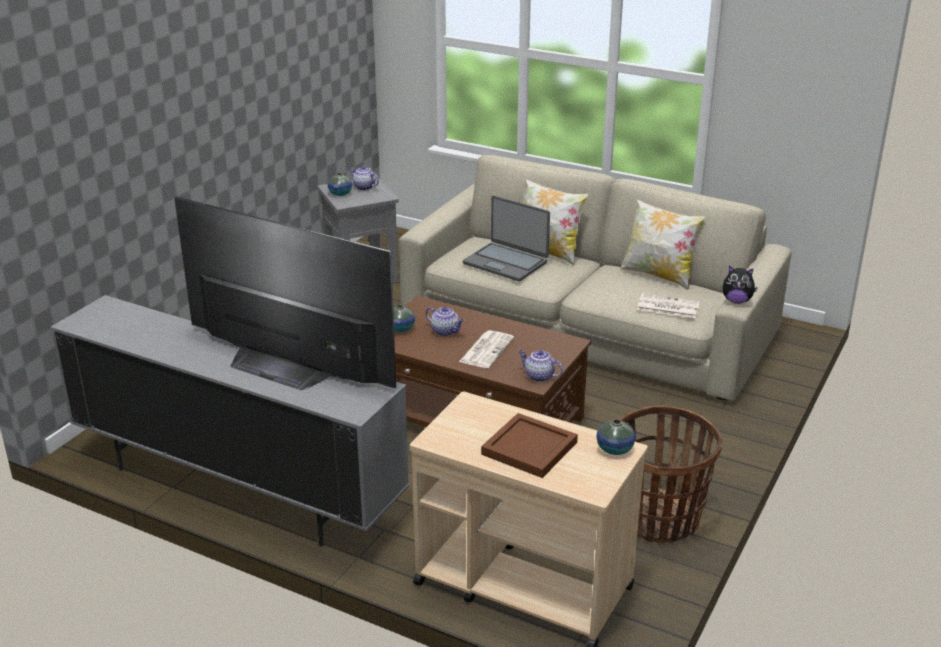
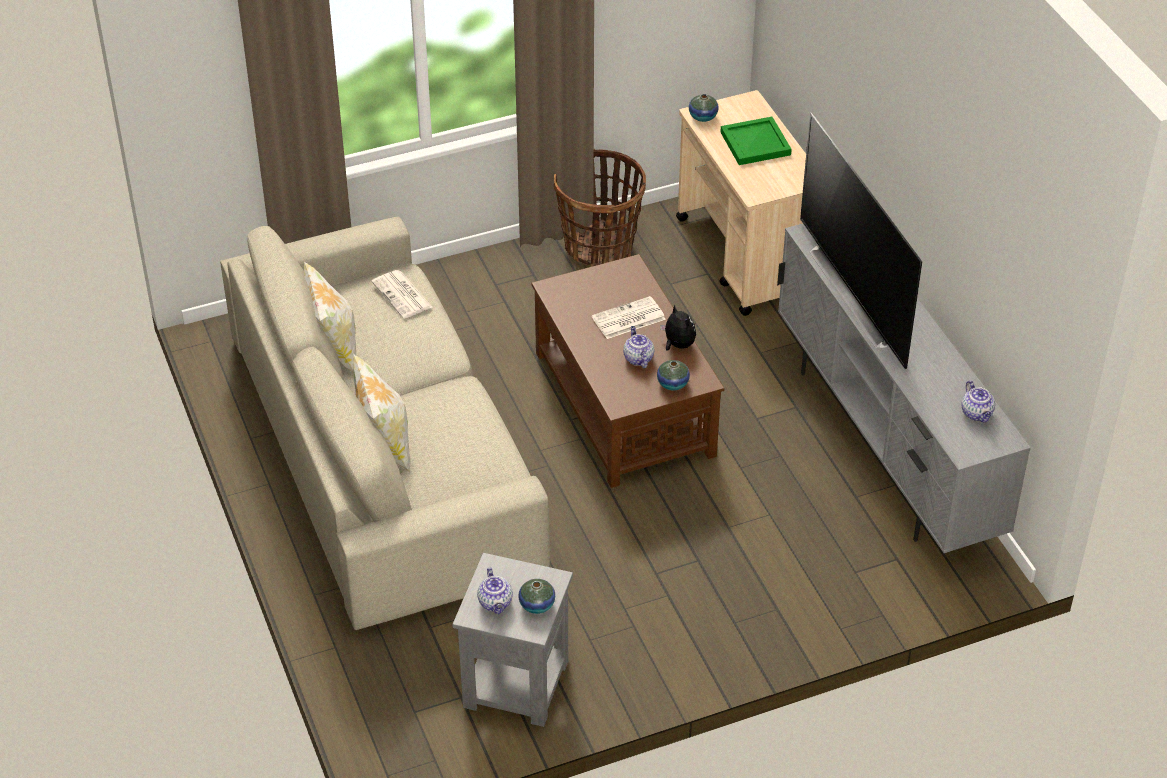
camera: 140 degrees left, 15 degrees up
laptop [463,196,550,281] -> none
brown tray [481,413,578,478] -> green tray [720,117,792,165]
teapot [518,350,563,382] -> teapot moved to [961,381,995,422]
plush toy [722,265,758,304] -> plush toy moved to [660,304,696,351]

